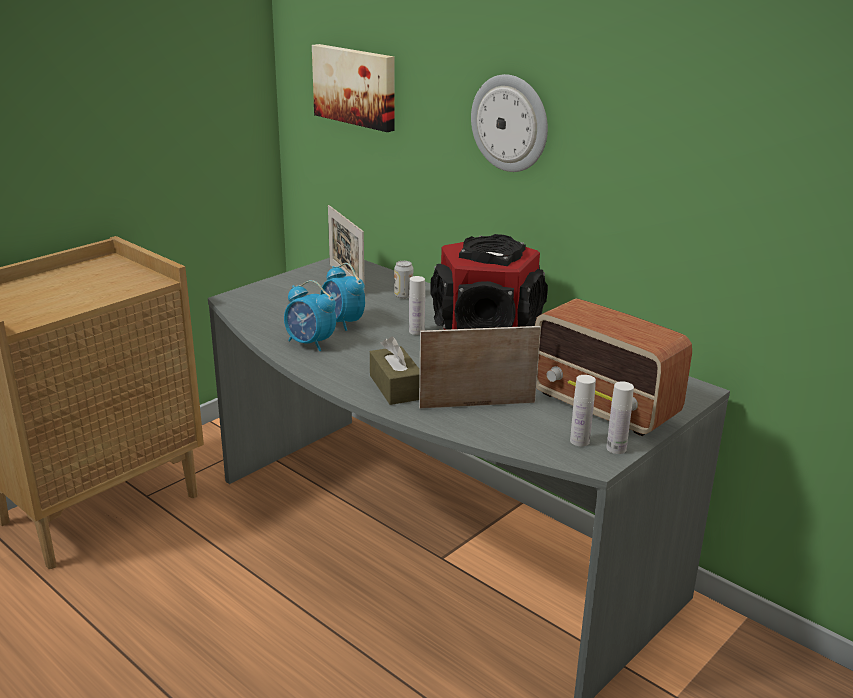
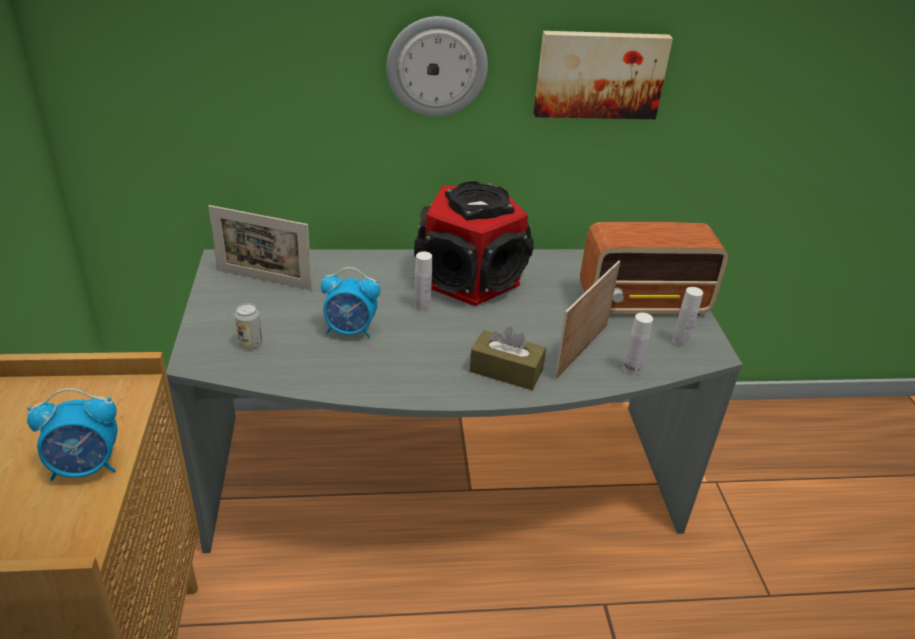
camera: 50 degrees left, 10 degrees up
alarm clock [284,280,336,351] -> alarm clock moved to [27,388,118,481]
picture [312,44,394,132] -> picture moved to [534,31,673,119]
can [394,261,413,299] -> can moved to [235,304,262,349]
white bottle [606,381,634,454] -> white bottle moved to [623,313,653,375]

